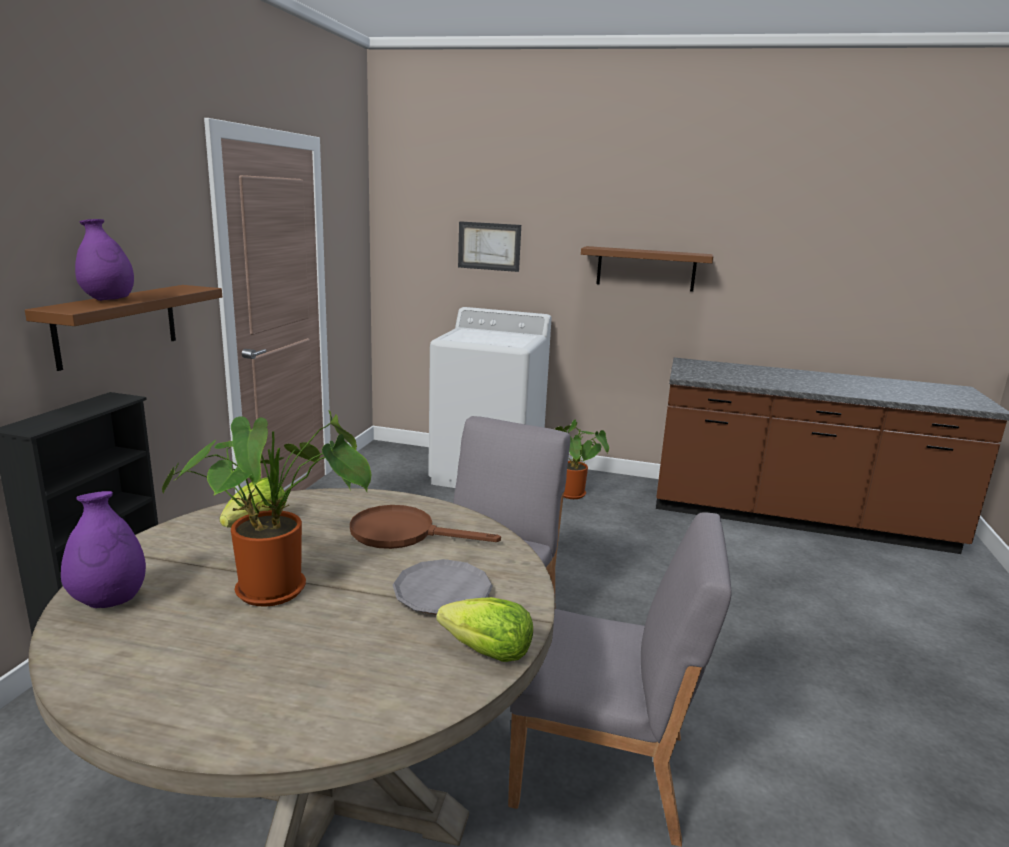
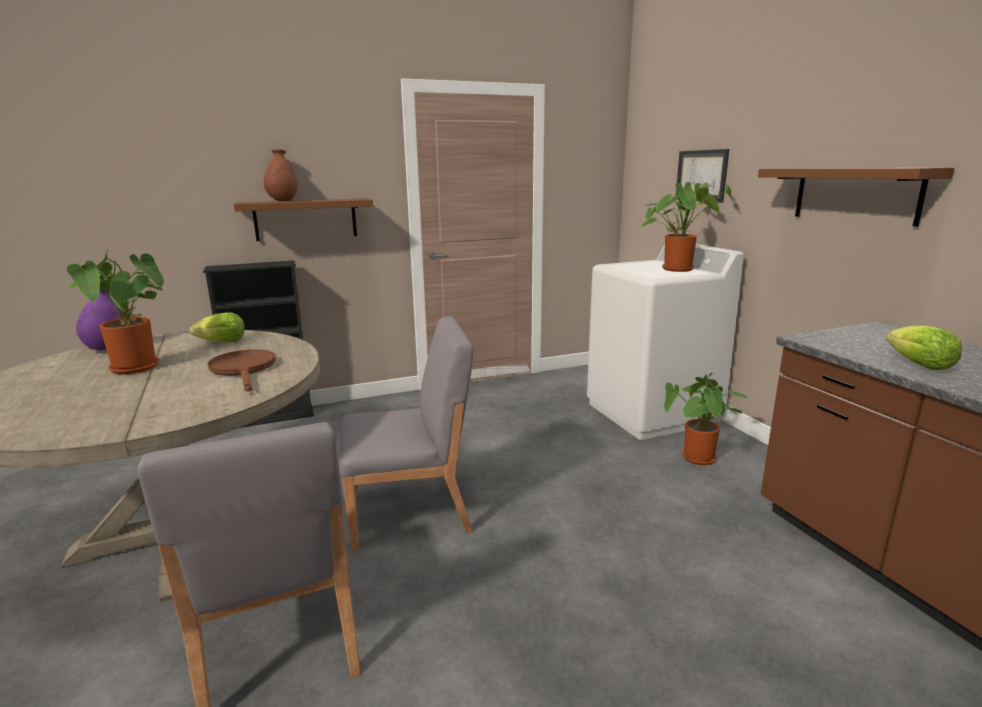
camera: 55 degrees right, 0 degrees up
purple vase [75,219,134,301] -> brown vase [264,149,297,201]
grey plate [393,559,493,615] -> none
lettuce [437,597,533,662] -> lettuce moved to [886,325,962,370]
none -> potted plant [641,182,737,272]

